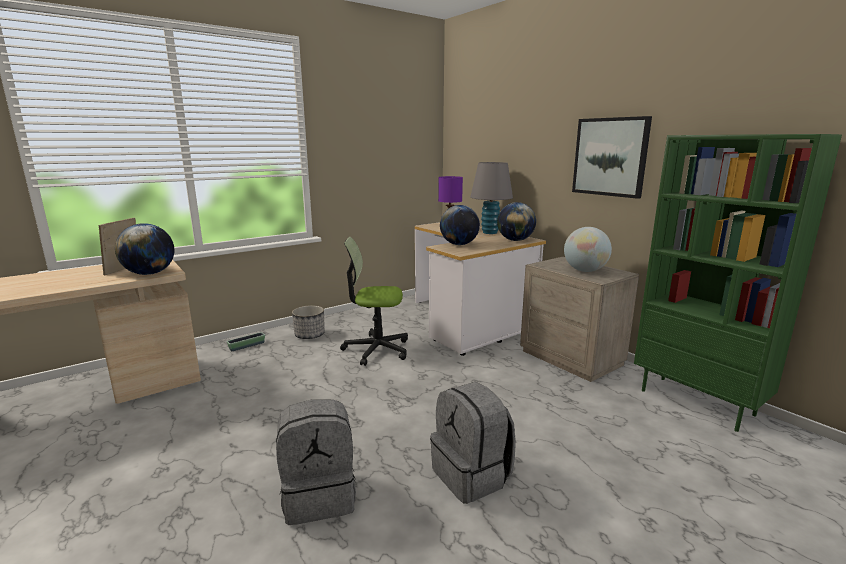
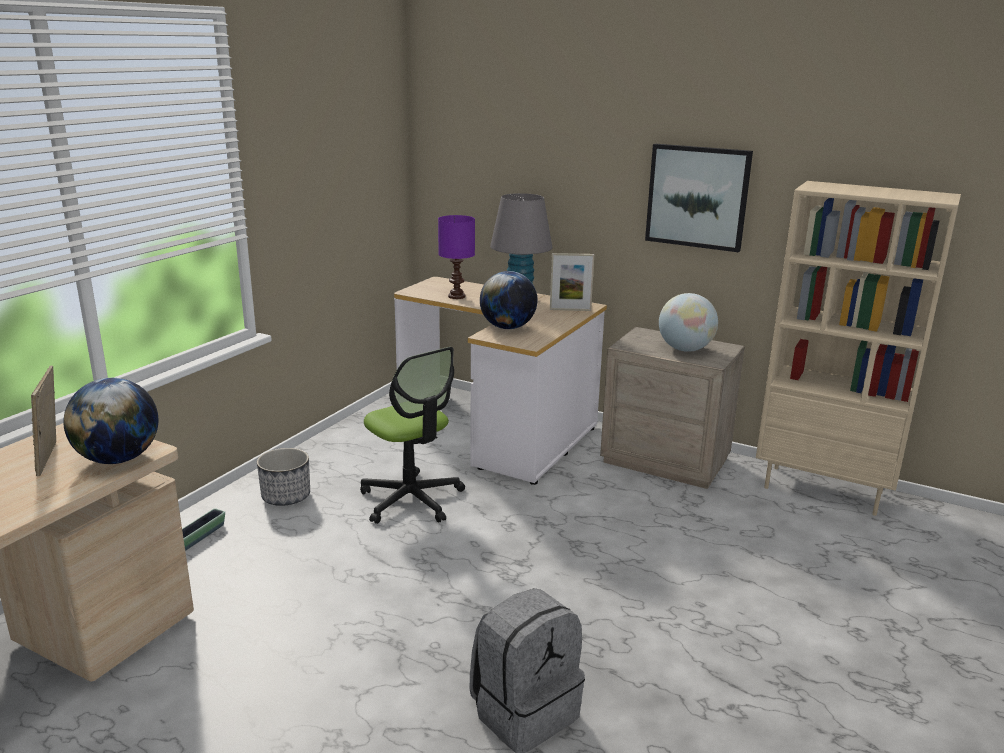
camera: 25 degrees left, 5 degrees up
office chair [340,237,408,366] -> office chair turned 105 degrees counterclockwise [360,347,465,524]
grey backpack [430,382,516,504] -> none
globe [497,202,536,241] -> picture frame [550,253,594,311]
green bookcase [634,134,842,432] -> beige bookcase [756,181,961,516]

